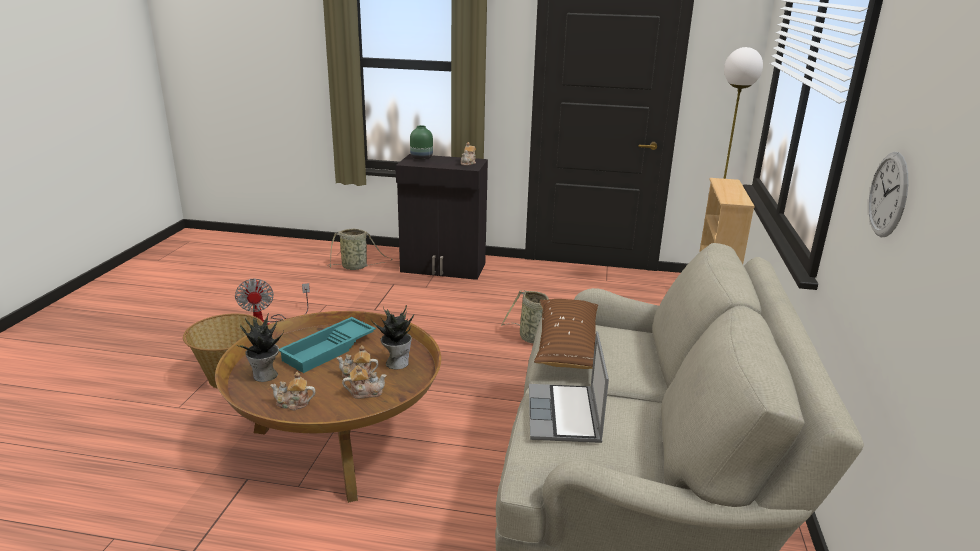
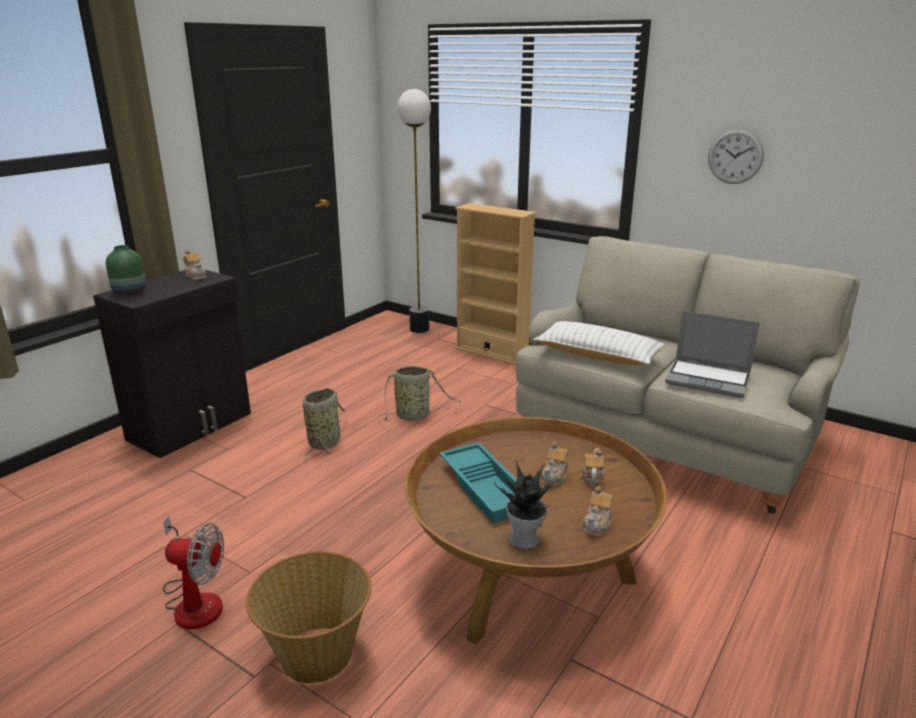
camera: 65 degrees left, 0 degrees up
basket [327,228,393,270] -> basket moved to [303,388,346,459]
potted plant [371,305,414,370] -> none
brown pillow [534,299,598,369] -> white pillow [533,321,665,365]

